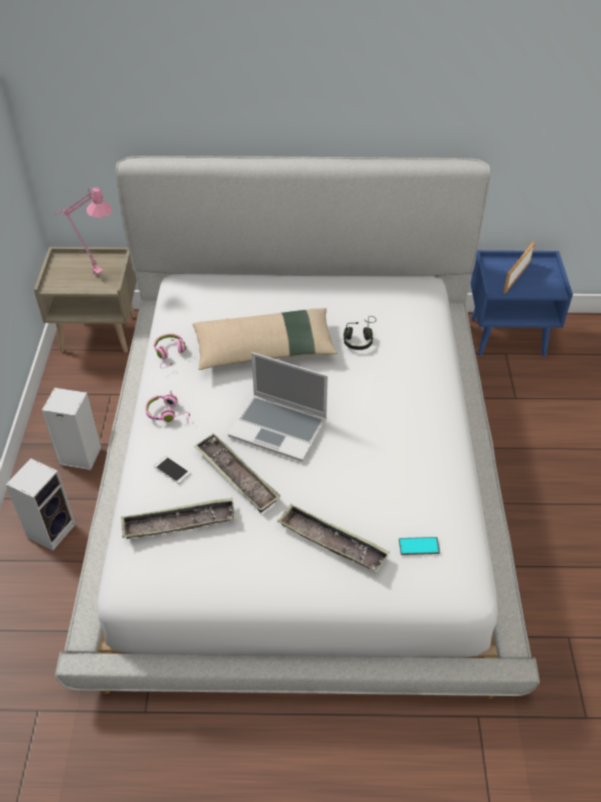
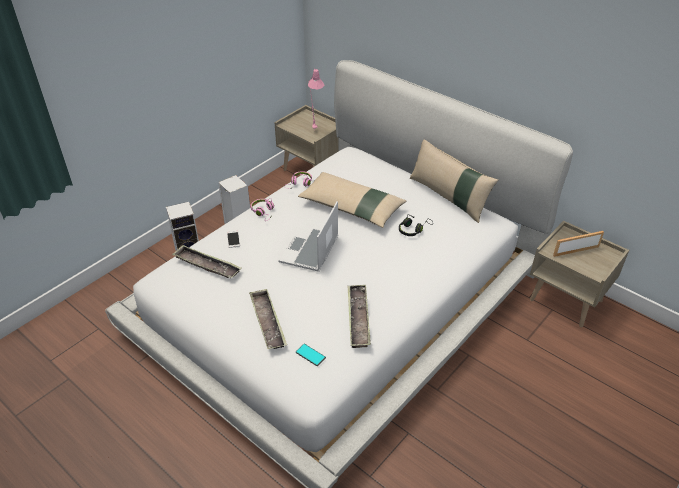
camera: 40 degrees right, 5 degrees down
tray [194,433,281,513] -> tray moved to [348,285,371,348]
laptop [228,352,328,462] -> laptop turned 45 degrees clockwise [278,201,338,272]
blue nightstand [470,250,573,357] -> beige nightstand [530,221,629,327]
none -> beige pillow [410,139,498,223]

